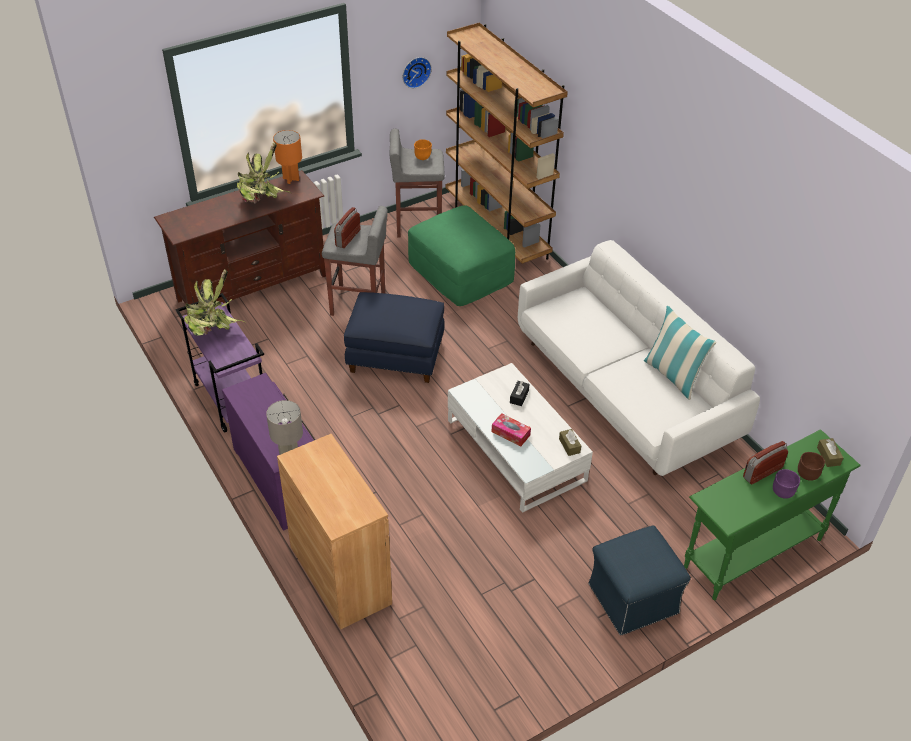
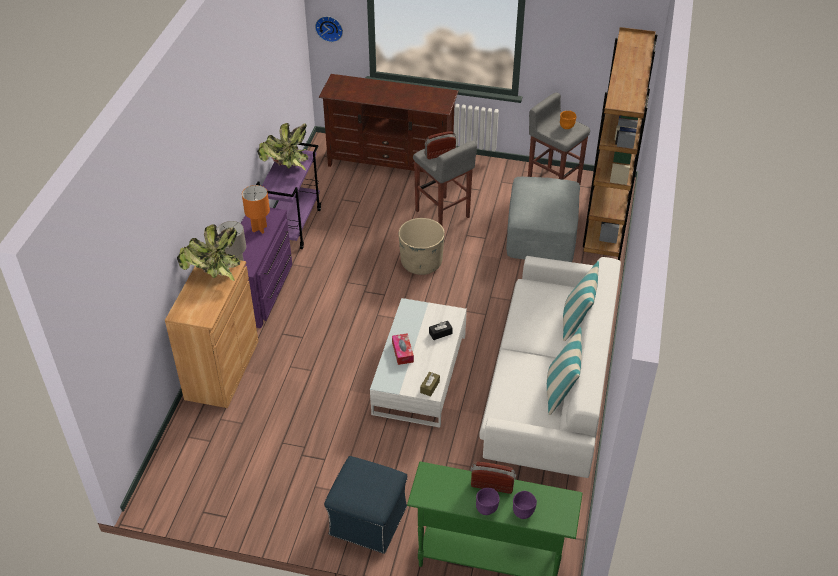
camera: 45 degrees right, 0 degrees up
potted plant [237,142,291,203] -> potted plant moved to [177,225,240,281]
orange table lamp [273,130,302,184] -> orange table lamp moved to [242,185,270,234]
blue ottoman [344,292,445,383] -> beige planter [399,218,445,275]
wall clock [403,57,432,88] -> wall clock moved to [315,16,343,42]
green ottoman [408,205,515,306] -> grey ottoman [506,177,580,262]
brown bowl [798,452,825,481] -> purple bowl [513,491,537,519]
brown tissue box [817,438,843,467] -> none
none -> pillow [563,261,599,342]

